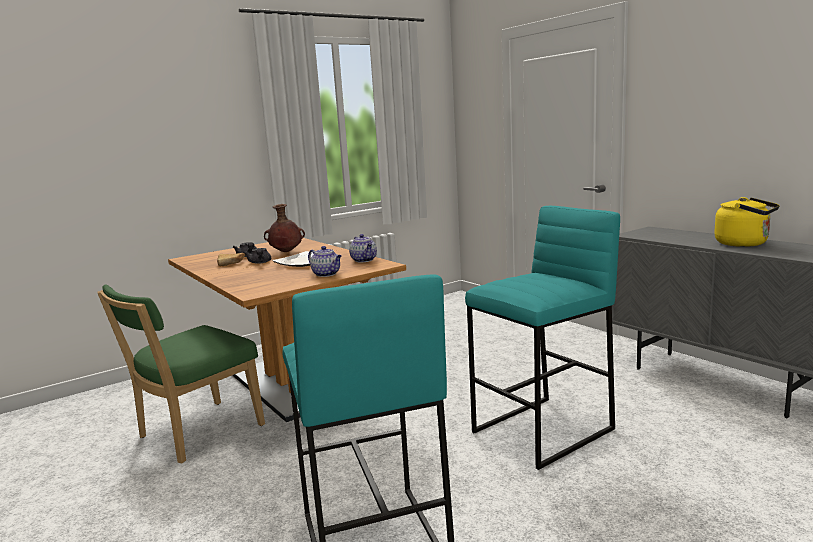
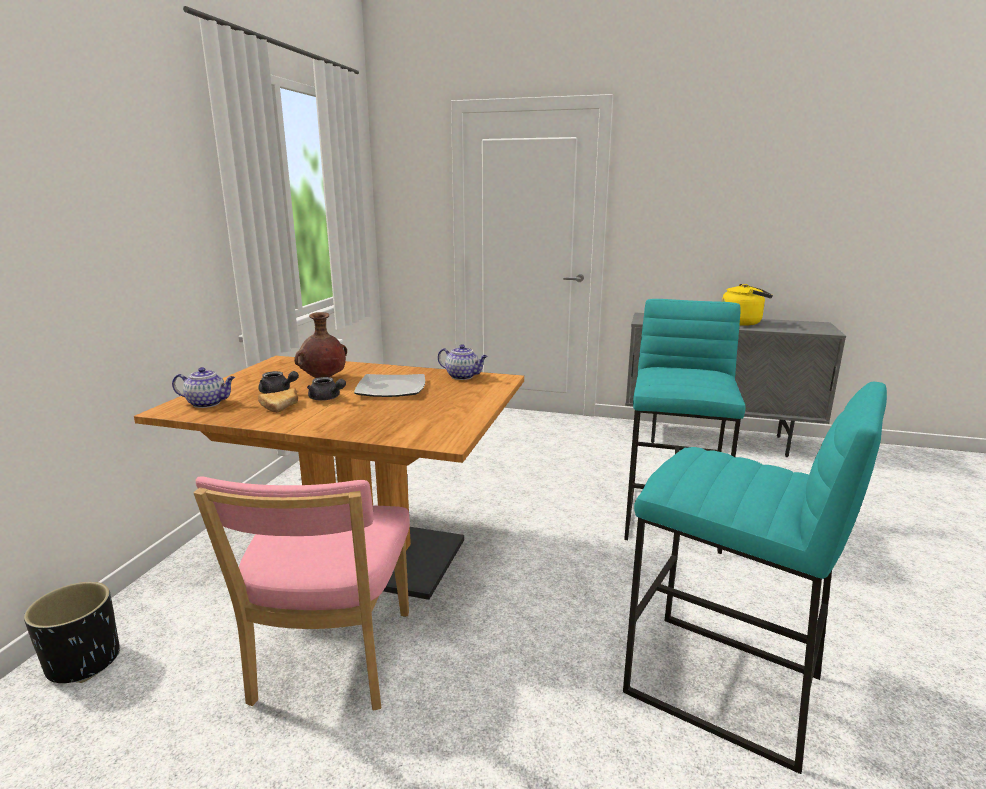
camera: 40 degrees left, 5 degrees up
green chair [97,285,265,463] -> pink chair [193,476,410,711]
teapot [308,246,342,277] -> teapot moved to [172,367,235,408]
none -> black planter [24,582,120,683]

